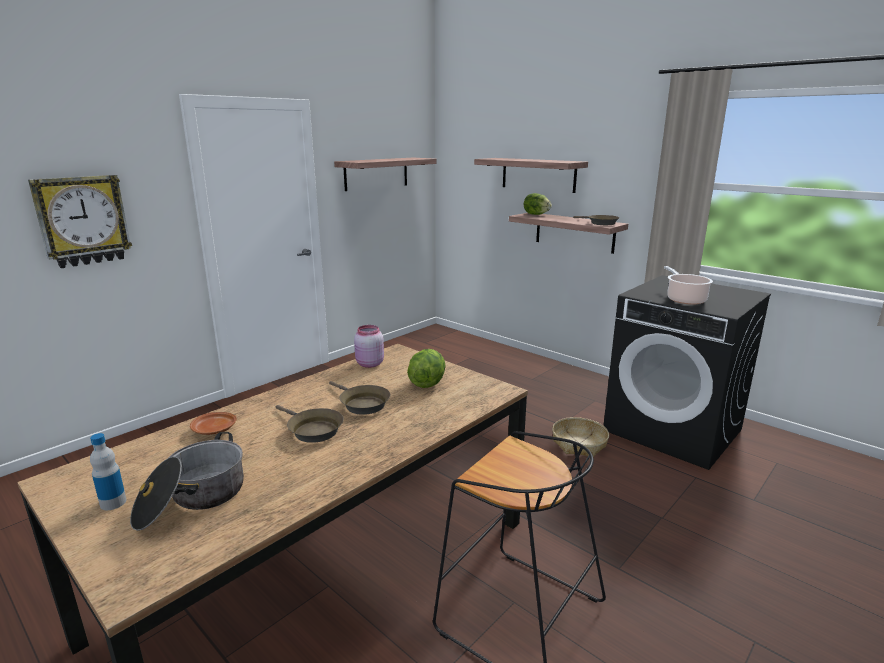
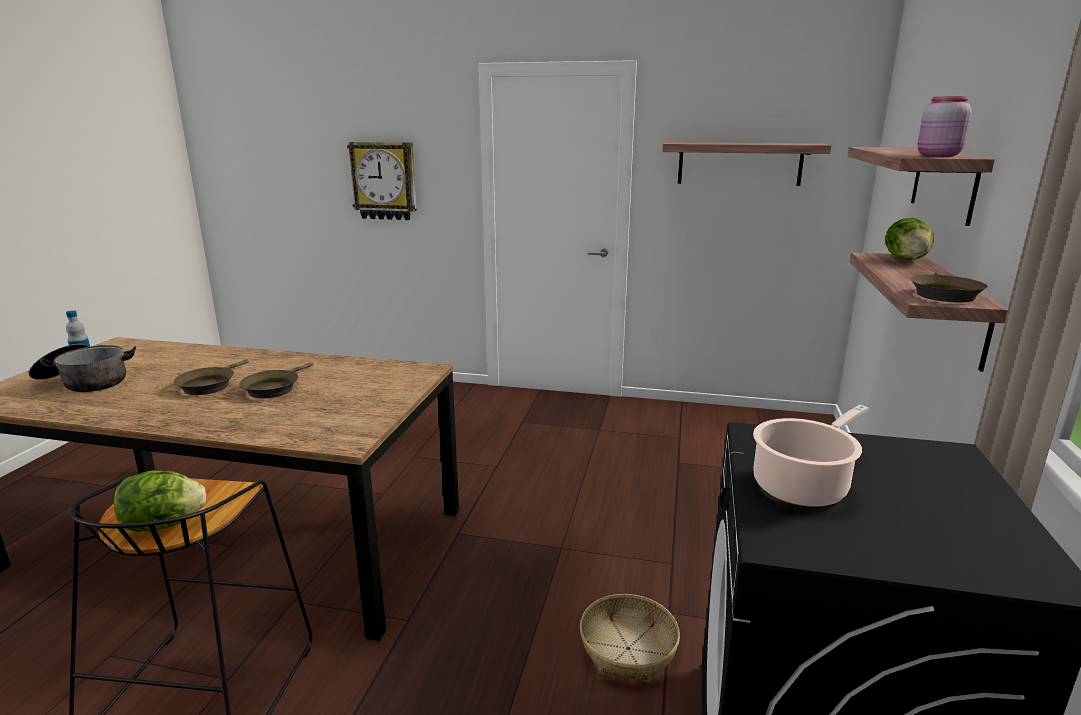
camera: 60 degrees right, 0 degrees up
brown plate [190,412,237,435] -> none
pink jar [354,325,384,368] -> pink jar moved to [918,96,972,157]
lettuce [407,349,446,388] -> lettuce moved to [114,470,206,532]

